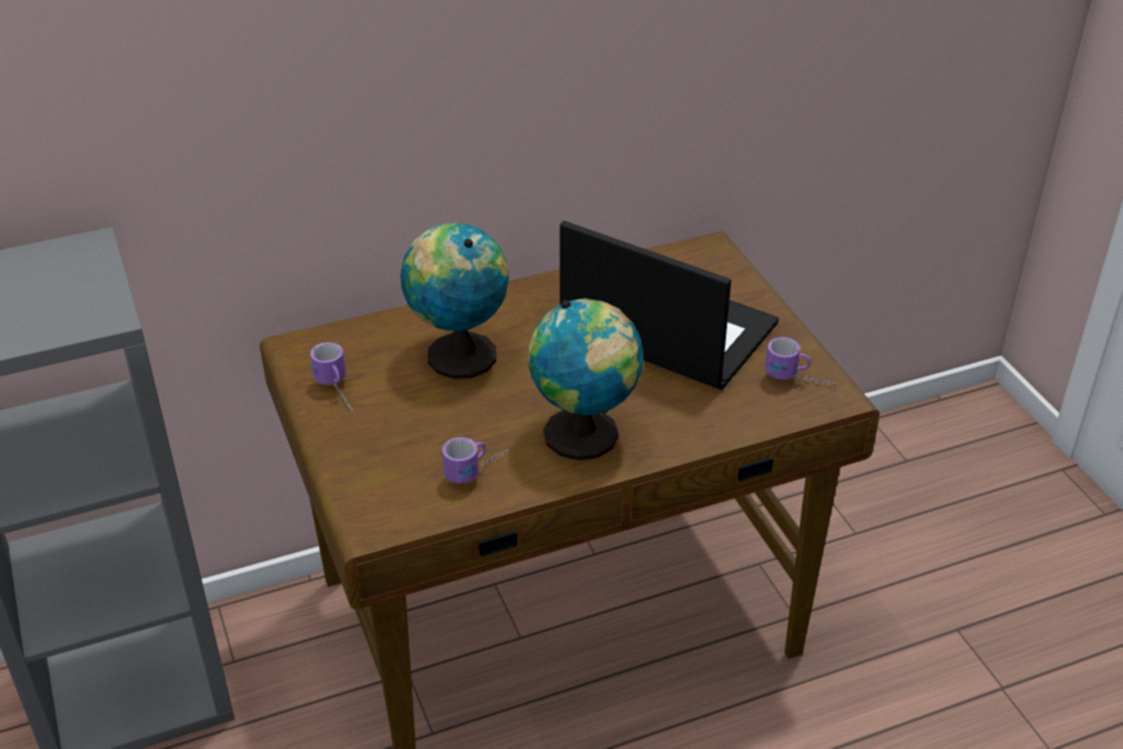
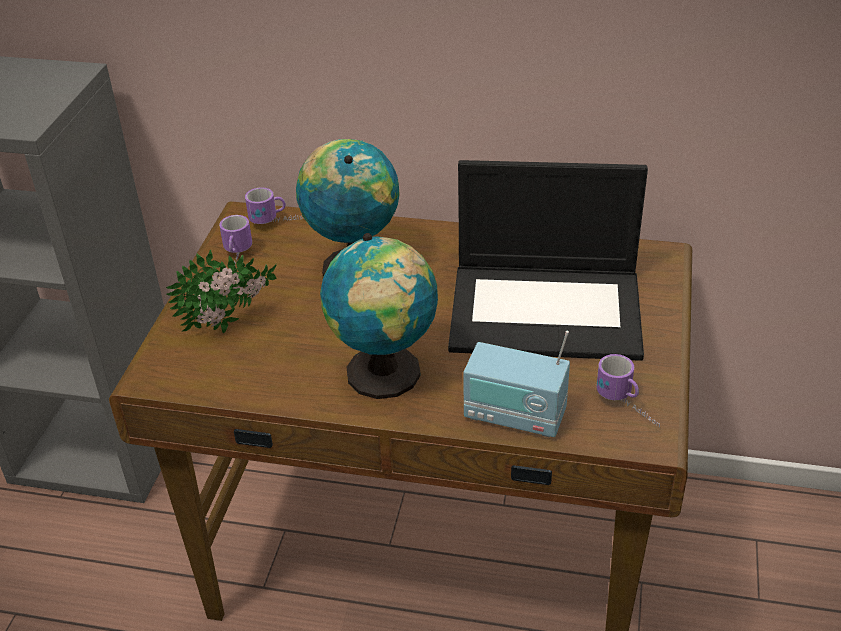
camera: 35 degrees right, 0 degrees up
mug [442,437,509,483] -> mug moved to [245,187,302,224]
laptop [560,221,779,390] -> laptop turned 120 degrees clockwise [448,160,648,361]
none -> potted plant [166,250,277,333]
none -> radio [463,330,570,437]

